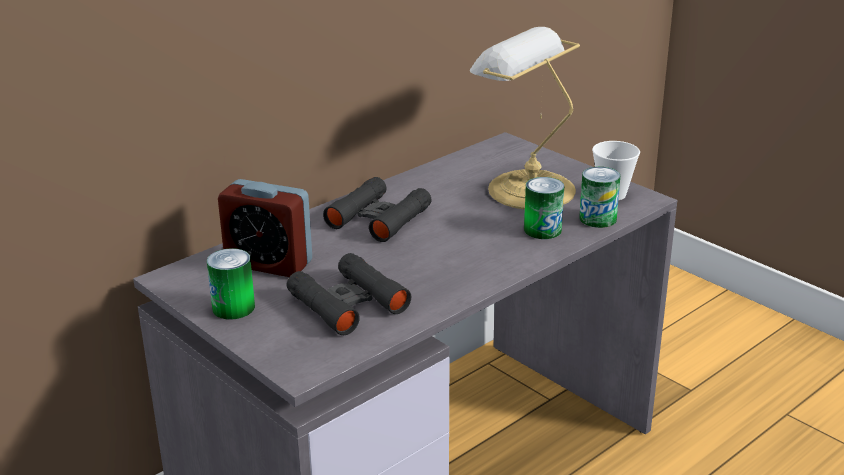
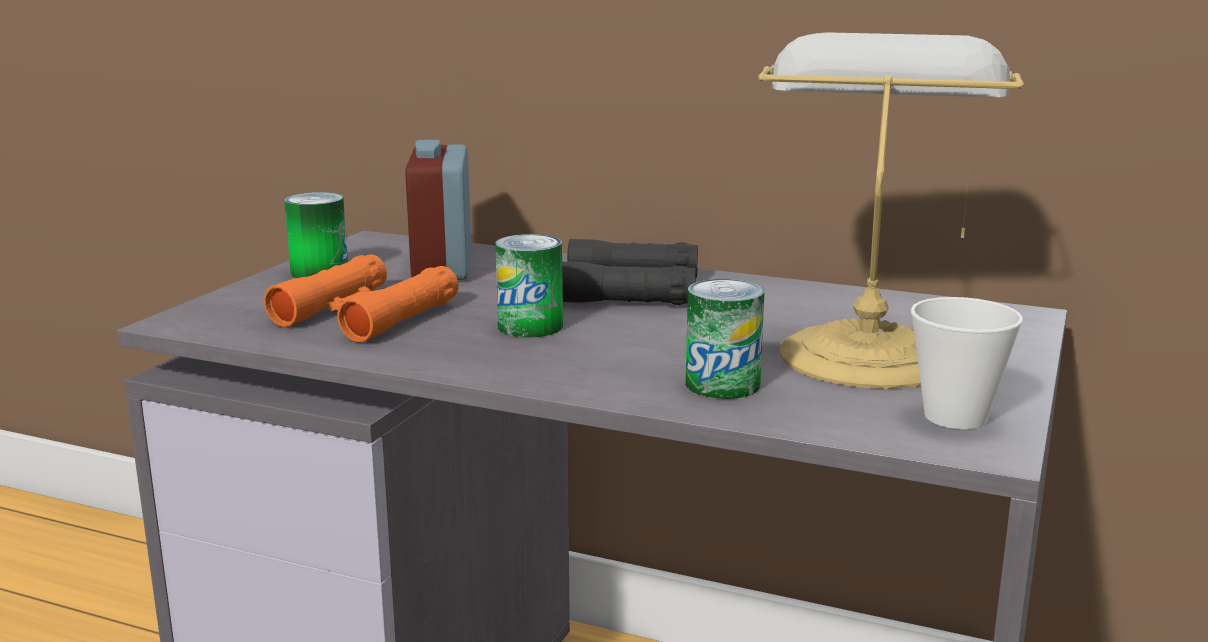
camera: 65 degrees right, 10 degrees down
black binoculars [287,253,411,335] -> orange binoculars [264,254,458,343]
can [579,167,620,228] -> can moved to [495,234,563,338]

